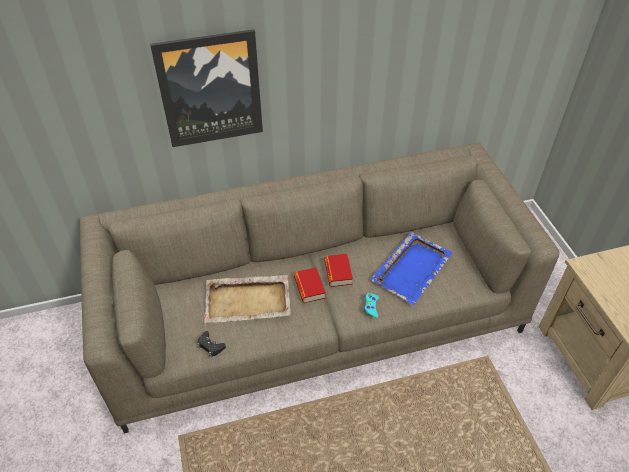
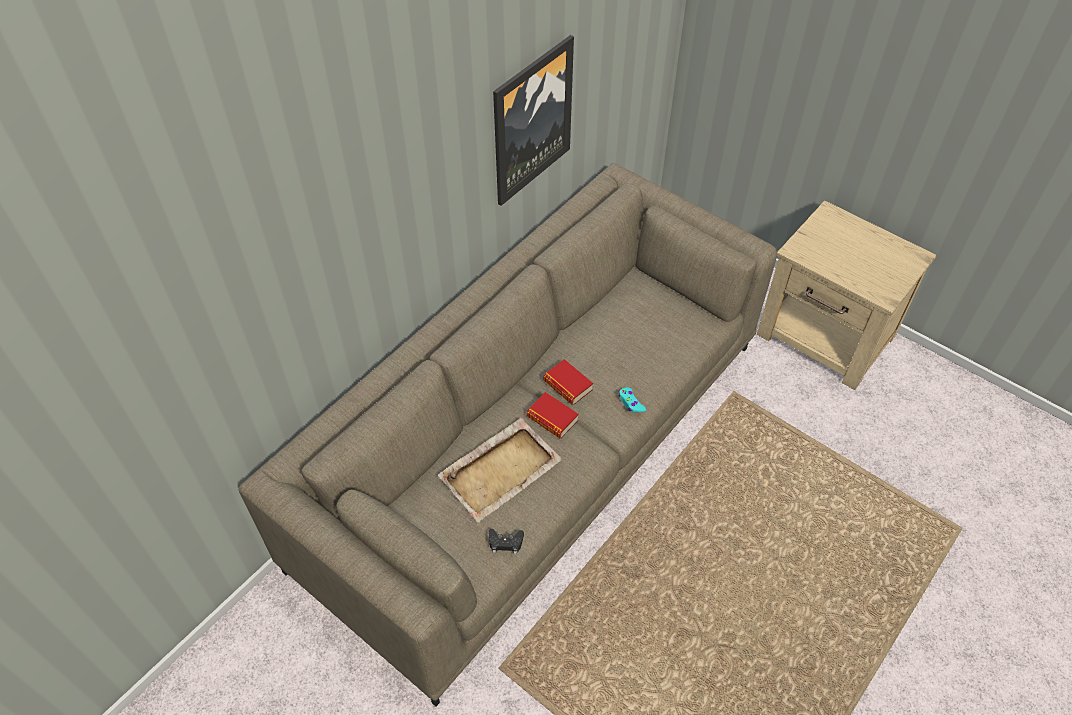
camera: 35 degrees left, 5 degrees up
picture [150,29,263,147] -> picture moved to [493,35,574,206]
blue tray [371,232,453,305] -> none

